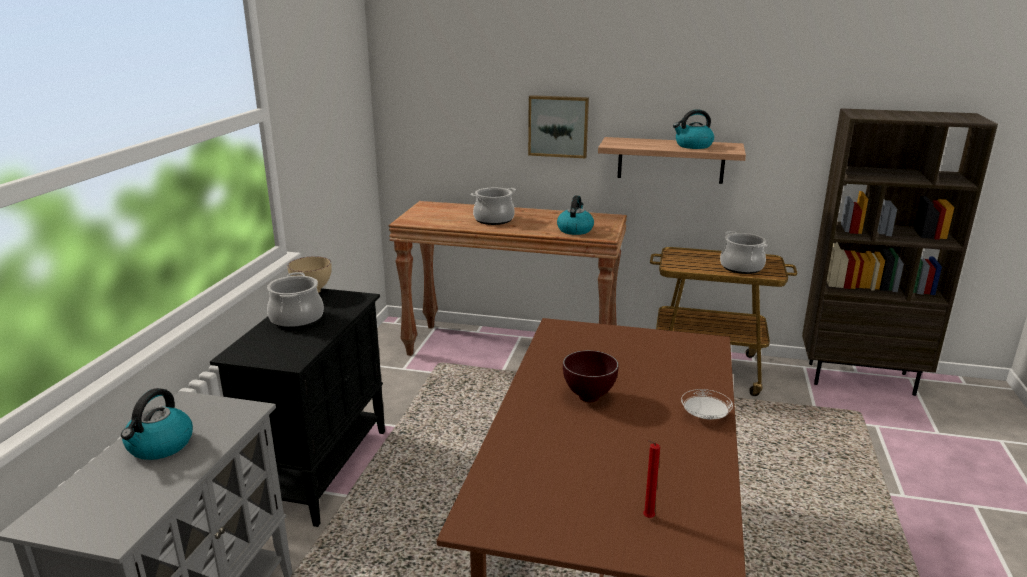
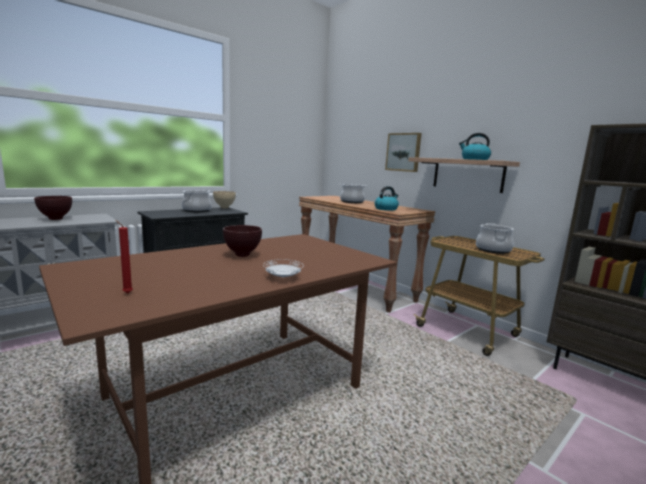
camera: 35 degrees right, 10 degrees down
kettle [121,388,193,460] -> brown bowl [34,196,72,220]

